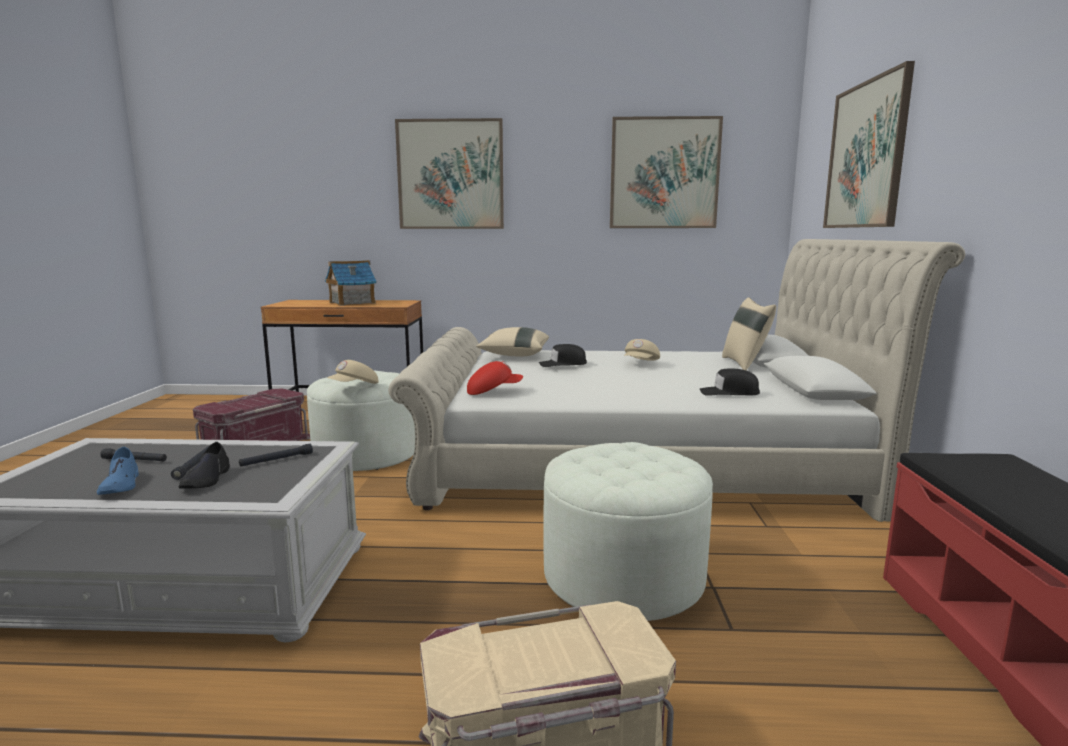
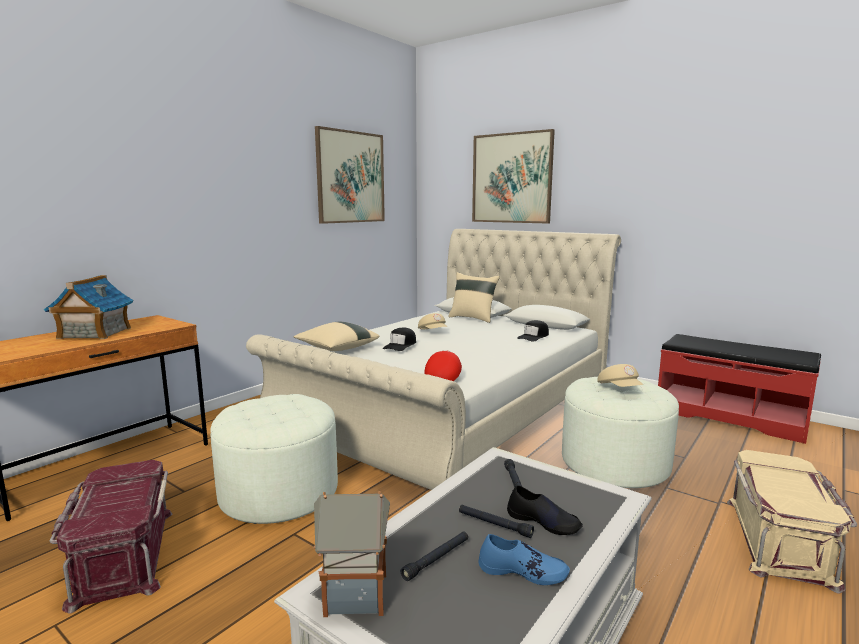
camera: 55 degrees left, 0 degrees up
beige cap [327,360,378,384] -> beige cap moved to [597,364,643,387]
picture [395,118,504,229] -> none
none -> toy house [313,491,390,617]

